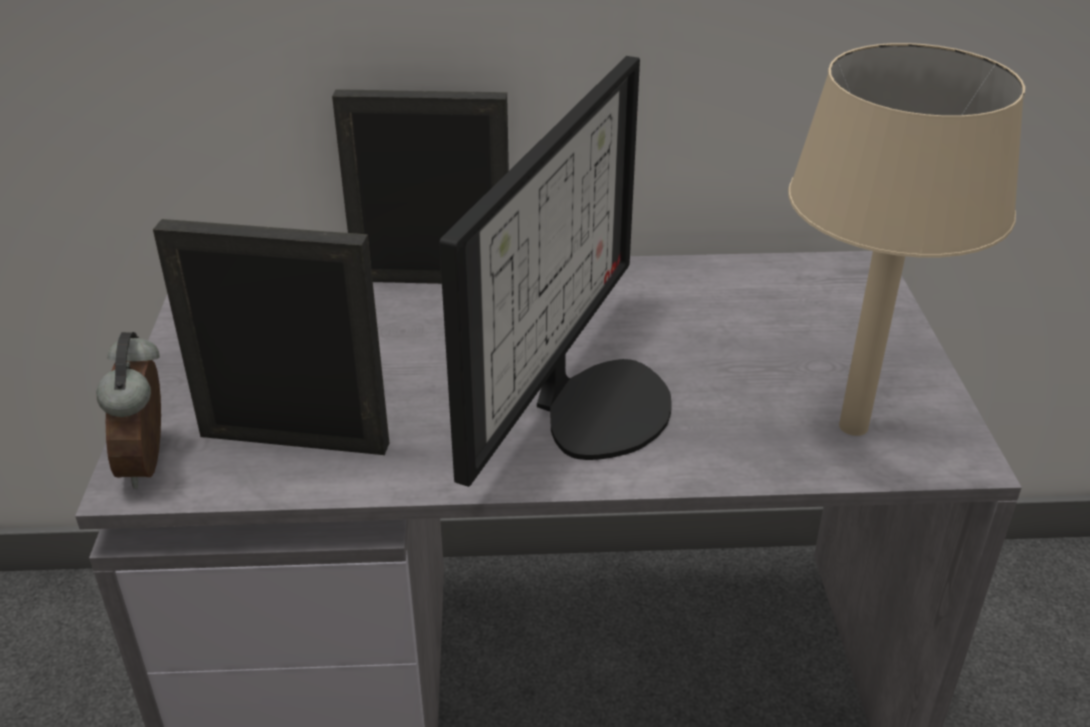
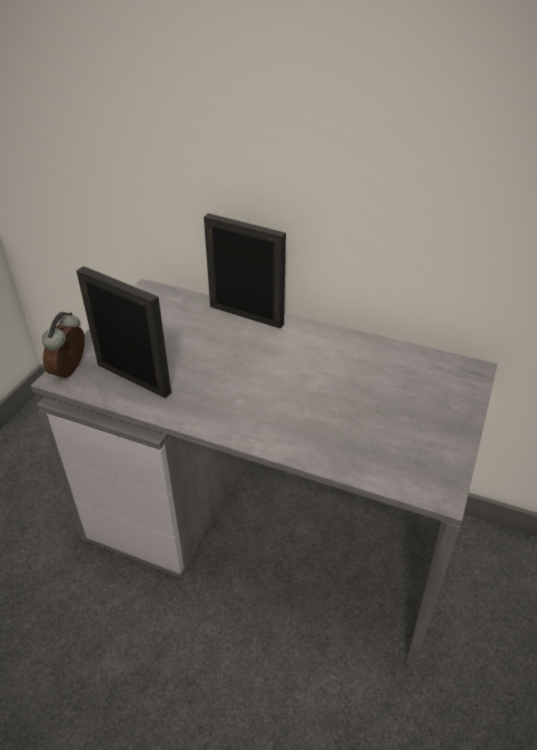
camera: 25 degrees right, 5 degrees up
monitor [439,56,672,487] -> none
beige table lamp [788,43,1025,436] -> none

